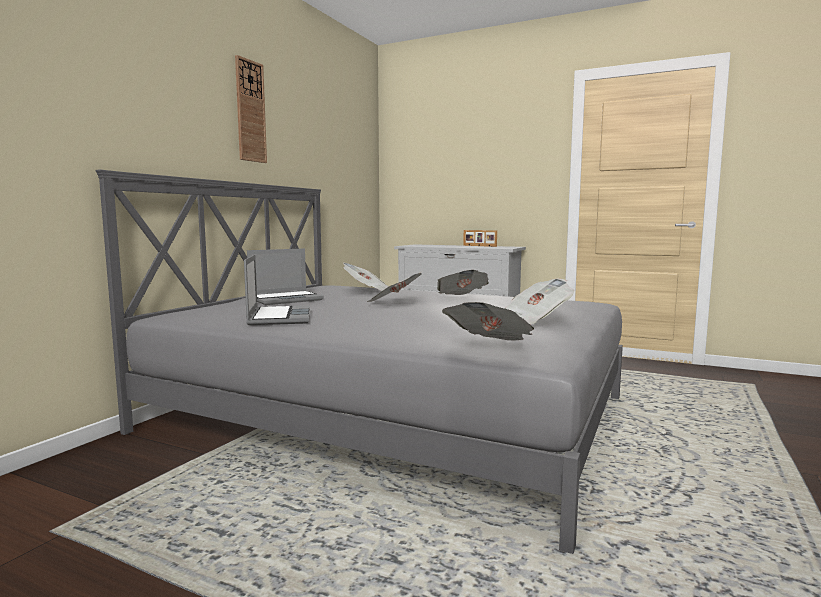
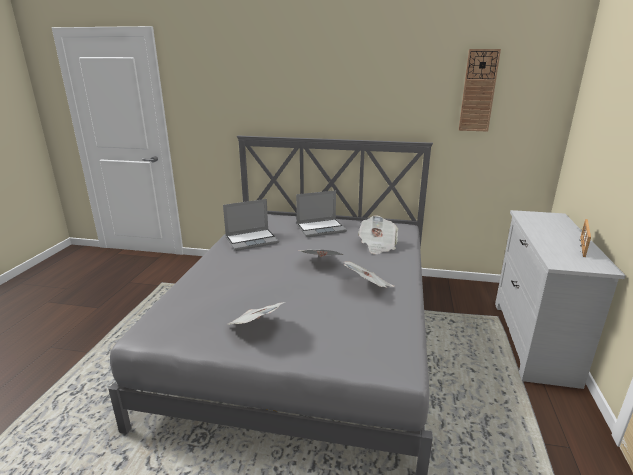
camera: 75 degrees right, 15 degrees up
wall clock [235,55,267,163] -> wall clock moved to [459,49,501,131]
laptop [247,249,324,305] -> laptop turned 60 degrees counterclockwise [296,190,347,237]
newspaper [442,302,534,340] -> none

